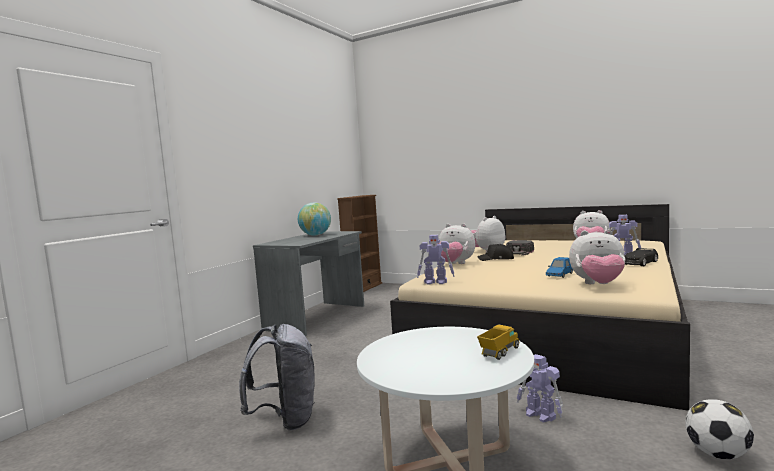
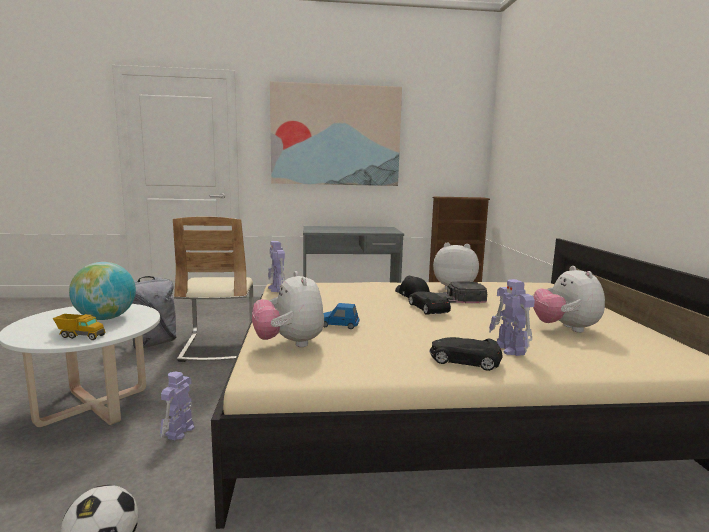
camera: 55 degrees right, 5 degrees up
globe [298,202,331,236] -> globe moved to [69,262,136,320]
plush toy [436,224,475,264] -> none
none -> beige chair [173,217,253,362]
none -> picture [270,81,402,186]
none -> black toy car [409,291,451,315]

